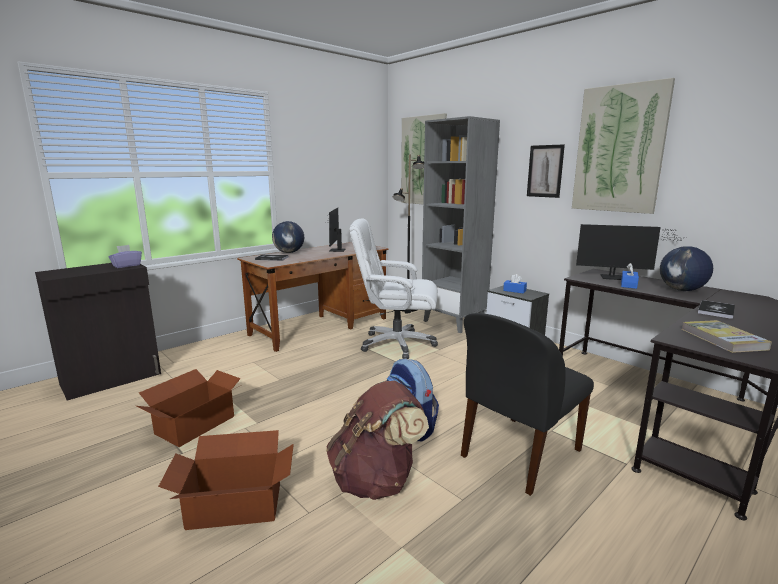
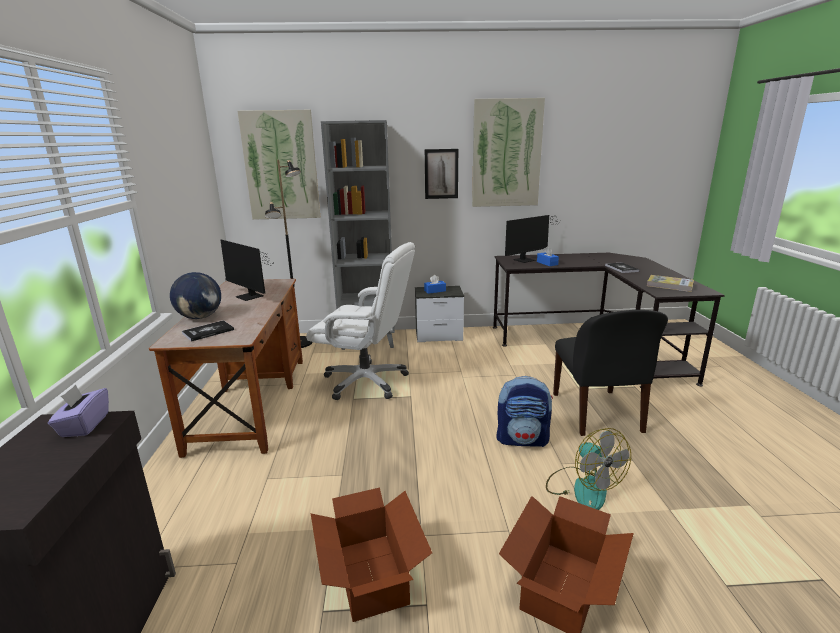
camera: 50 degrees left, 5 degrees up
brown backpack [326,381,429,500] -> fan [546,428,631,510]
white office chair [350,218,438,359] -> white office chair turned 120 degrees counterclockwise [306,242,415,400]
globe [660,246,713,291] -> none

